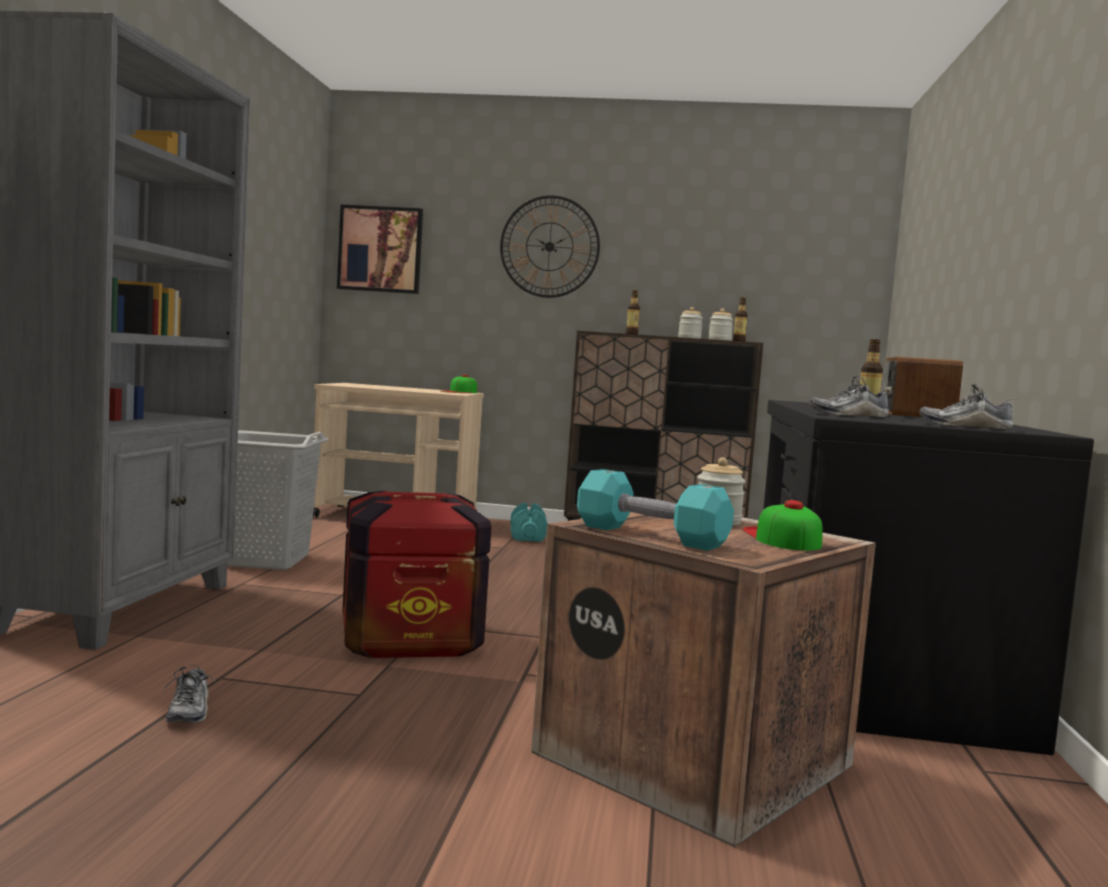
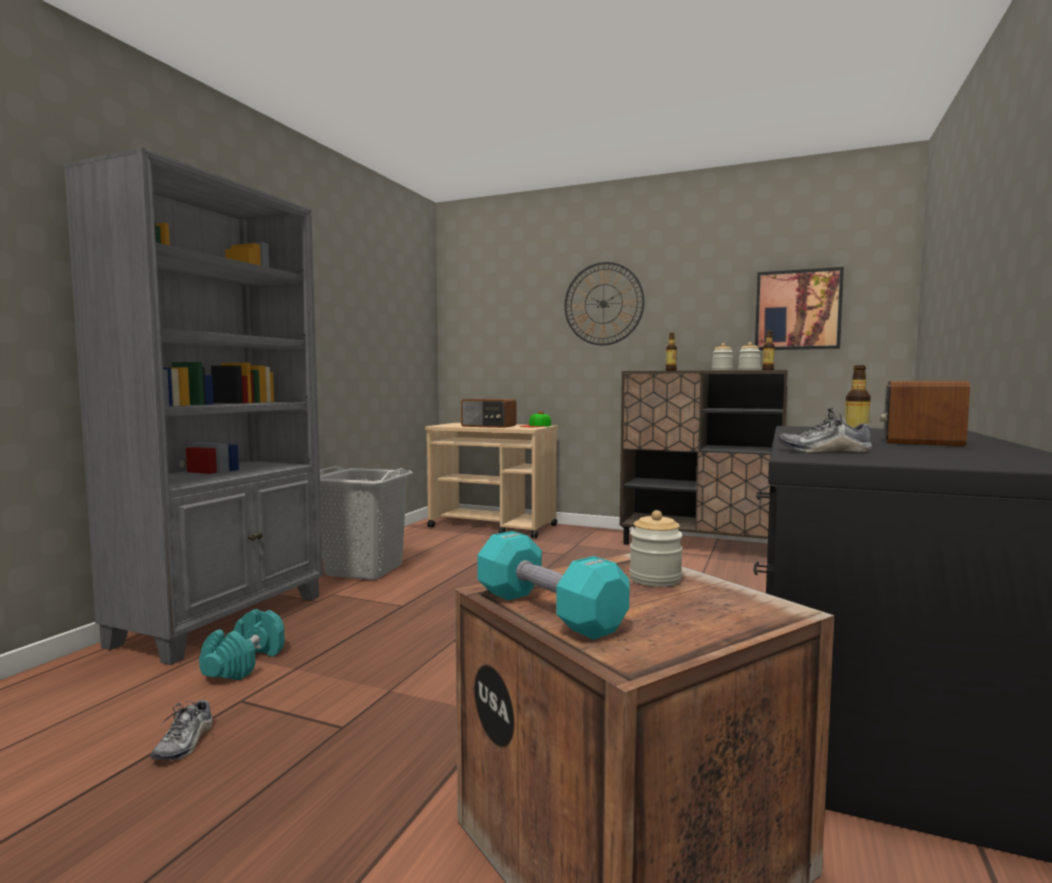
camera: 15 degrees right, 0 degrees up
picture [337,205,423,294] -> picture moved to [755,267,844,350]
crate [342,491,492,658] -> none
turquoise dumbbell [510,503,547,542] -> turquoise dumbbell moved to [199,609,285,680]
cap [743,500,823,551] -> none
shoe [919,384,1015,430] -> none
none -> radio [461,399,516,428]

